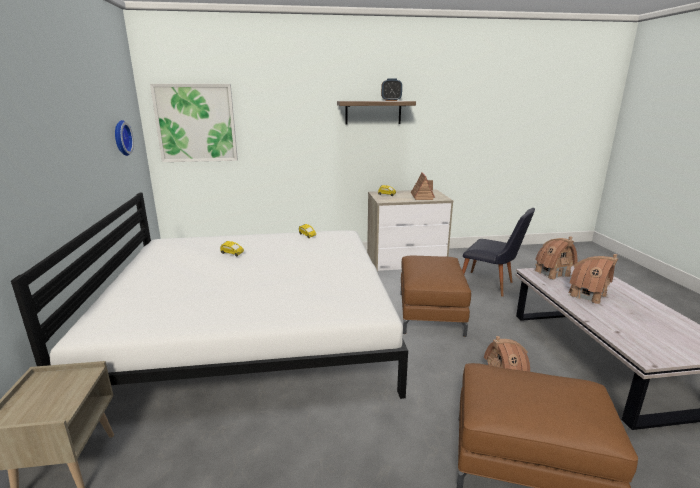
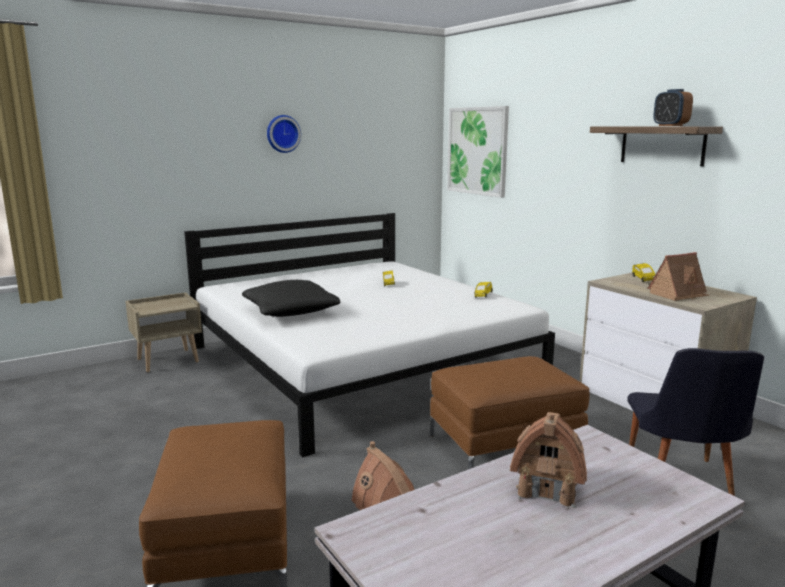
camera: 65 degrees right, 5 degrees down
wall clock [115,120,134,156] -> wall clock moved to [267,115,301,153]
toy house [534,236,578,280] -> none
none -> black pillow [242,280,340,317]

